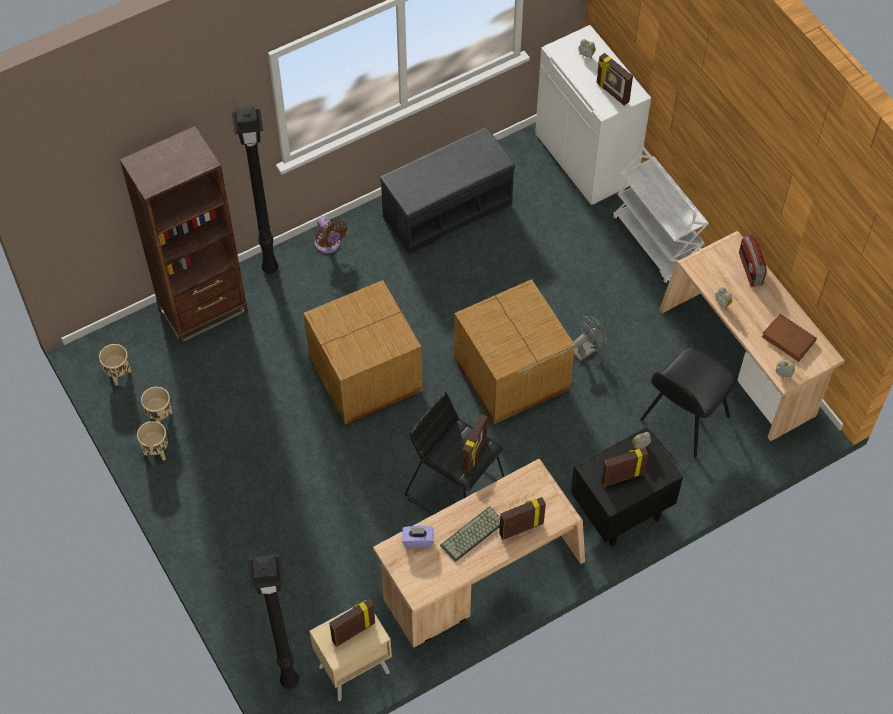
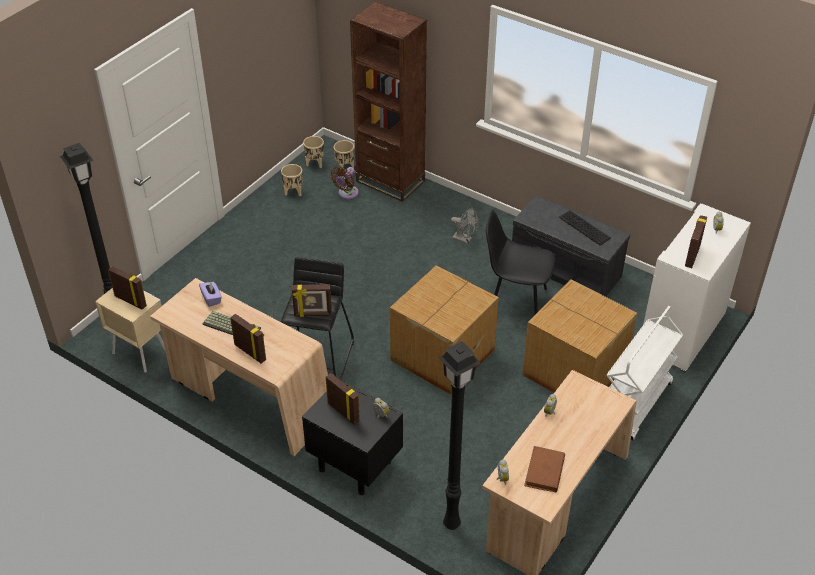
camera: 65 degrees right, 15 degrees down
beige planter [137,421,168,461] -> beige planter moved to [334,140,354,169]
black floor lamp [232,105,279,274] -> black floor lamp moved to [438,341,481,530]
cardboard box [303,280,423,424] -> cardboard box moved to [522,279,637,393]
brown fan [315,216,347,254] -> brown fan moved to [331,166,359,199]
grey fan [573,315,607,361] -> grey fan moved to [451,208,479,244]
black chair [641,348,735,457] -> black chair moved to [486,210,555,314]
radio [739,233,767,287] -> none
none -> keyboard [559,210,611,245]

